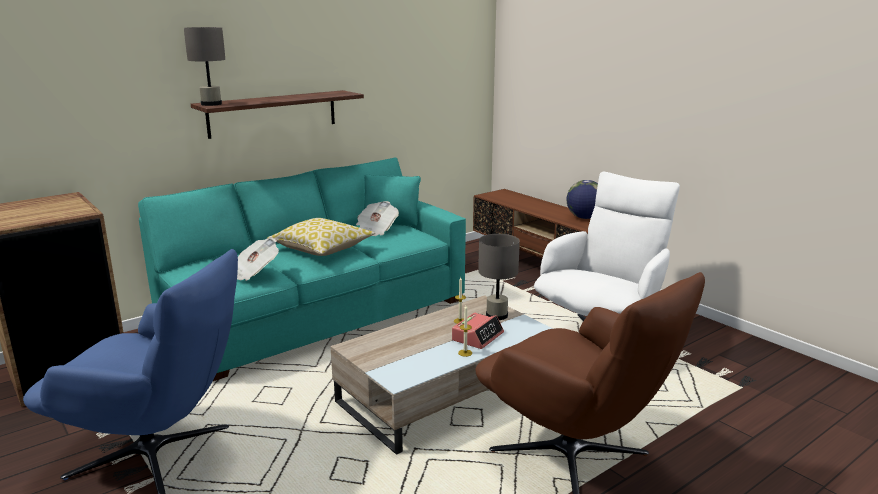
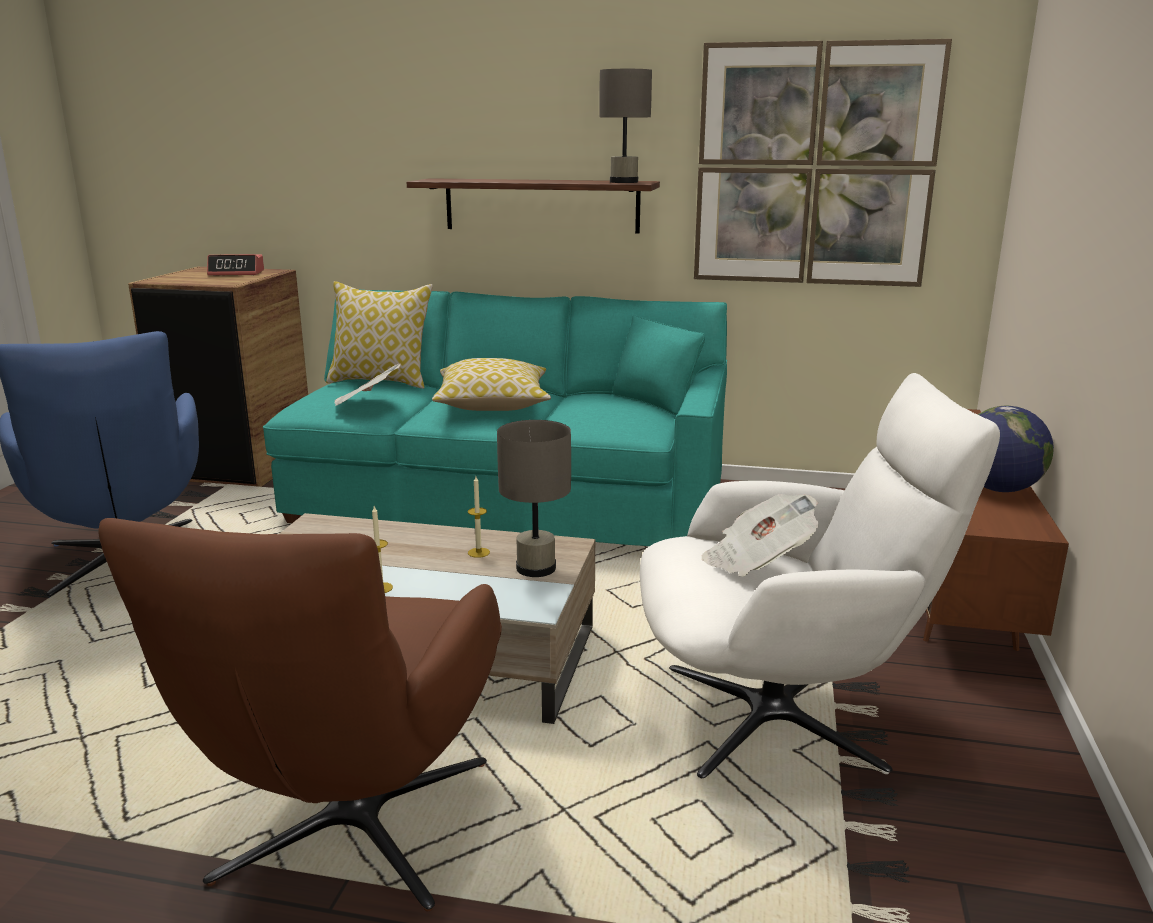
camera: 50 degrees right, 0 degrees up
grey table lamp [184,27,225,106] -> grey table lamp moved to [599,69,652,183]
newspaper [356,201,399,236] -> newspaper moved to [702,494,819,576]
alarm clock [452,313,504,349] -> alarm clock moved to [207,254,264,276]
none -> pillow [326,281,433,389]
none -> picture [694,39,952,287]

